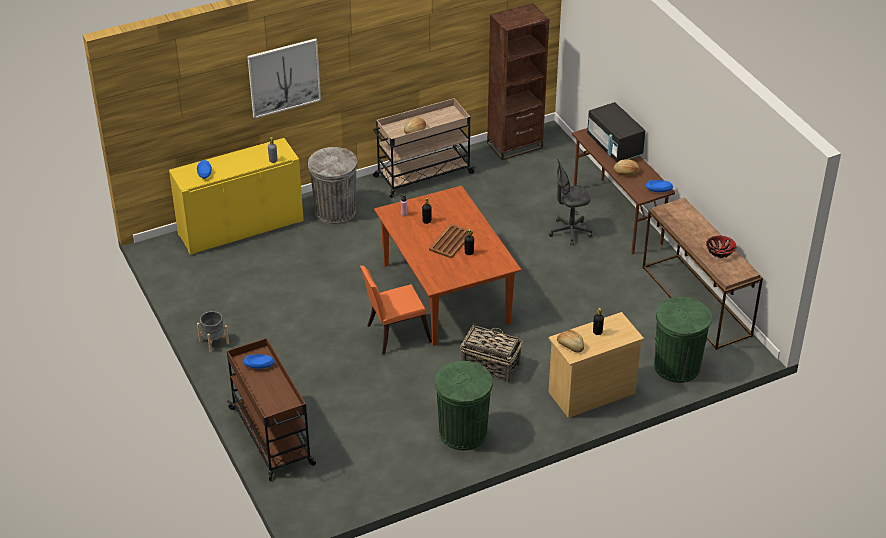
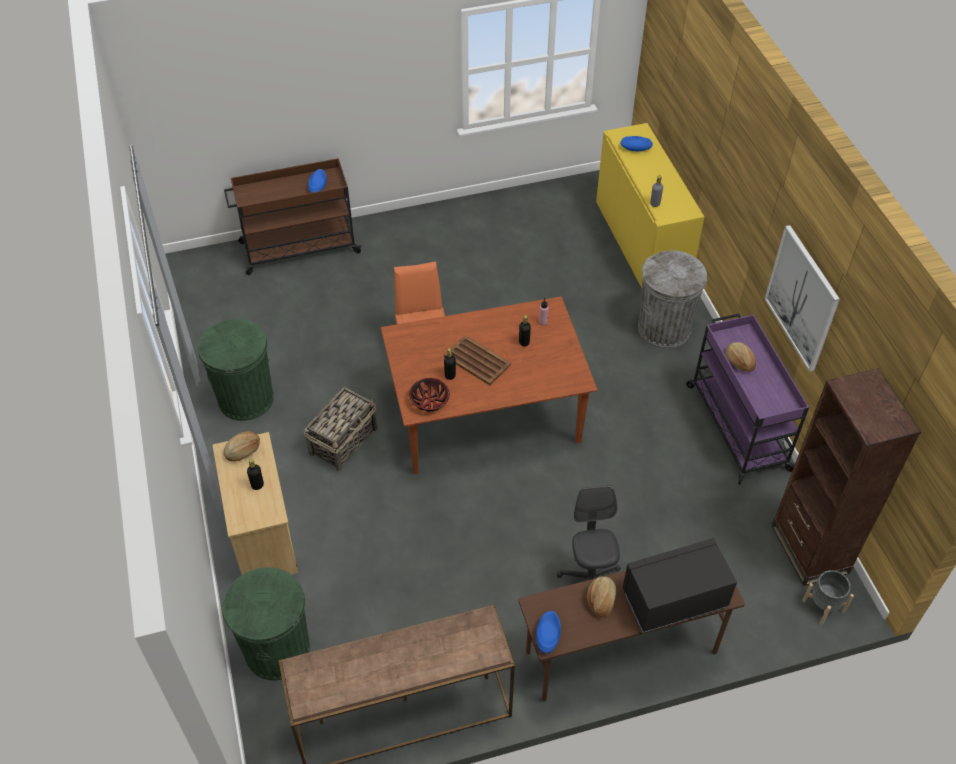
camera: 100 degrees right, 10 degrees up
grey planter [197,311,229,353] -> grey planter moved to [802,570,854,625]
picture [247,38,321,119] -> picture moved to [765,225,840,372]
beige cart [373,98,476,198] -> purple cart [686,313,809,485]
bowl [706,236,737,258] -> bowl moved to [409,378,450,412]

